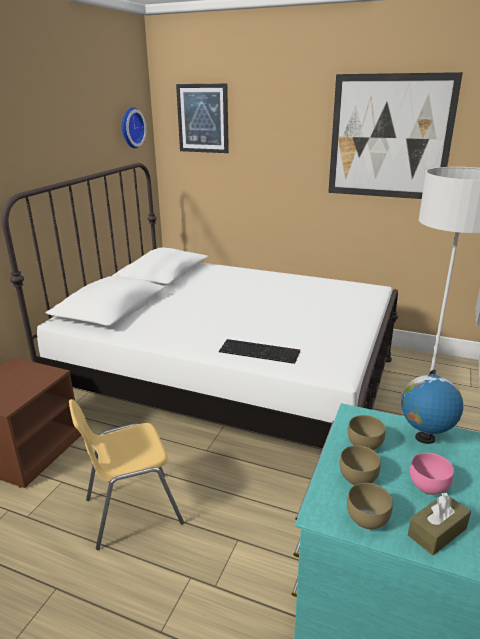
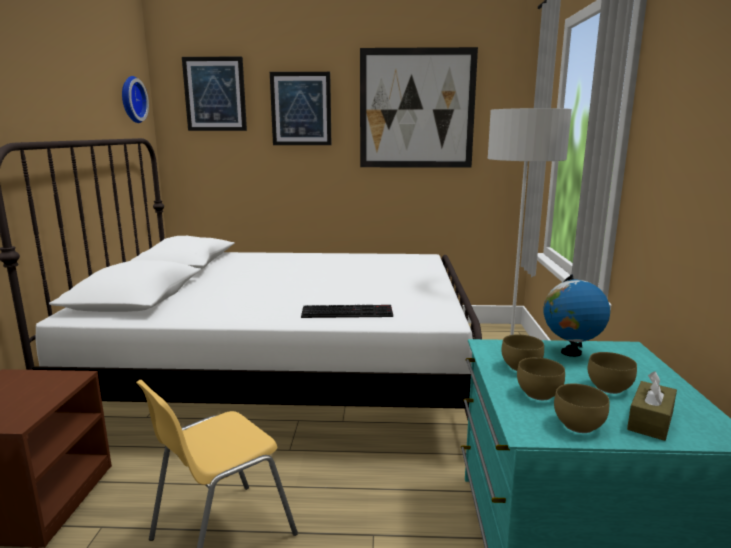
camera: 20 degrees left, 10 degrees down
pink bowl [410,453,454,495] -> brown bowl [588,352,637,394]
none -> picture [270,72,331,145]

